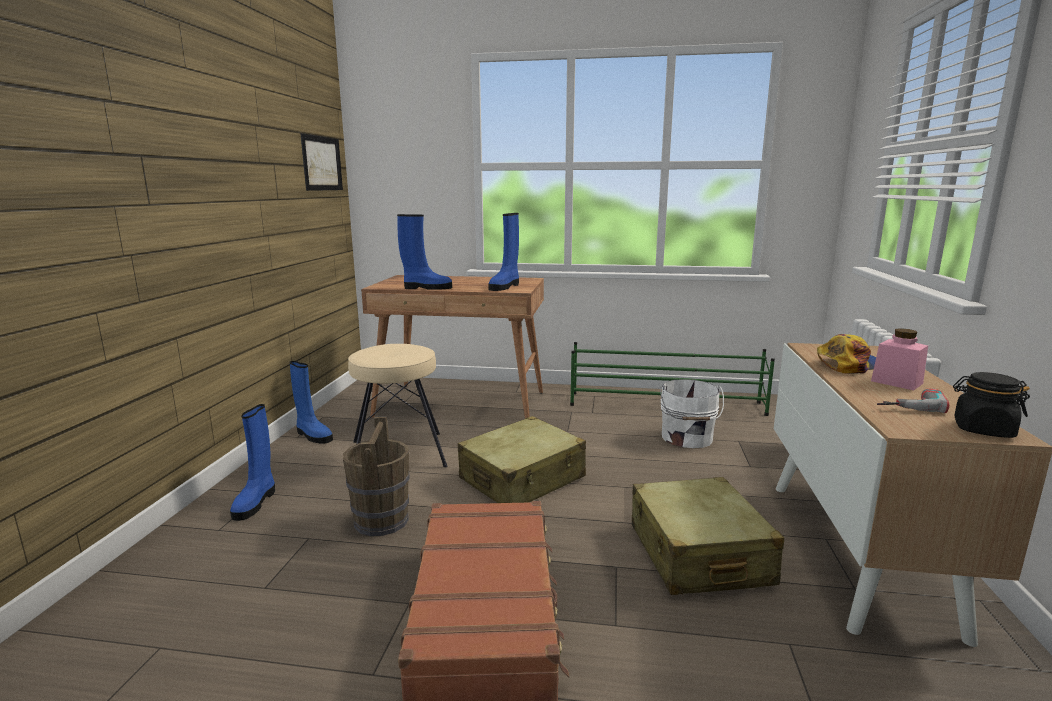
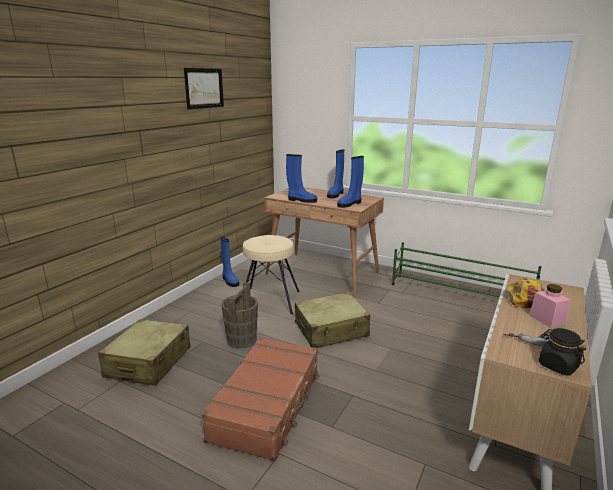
camera: 20 degrees right, 5 degrees up
blue boot [230,404,275,521] -> blue boot moved to [327,149,344,198]
picture [300,133,343,191] -> picture moved to [184,68,224,109]
beige suitcase [632,477,784,595] -> beige suitcase moved to [98,319,191,386]
white bucket [660,379,724,448] -> none

